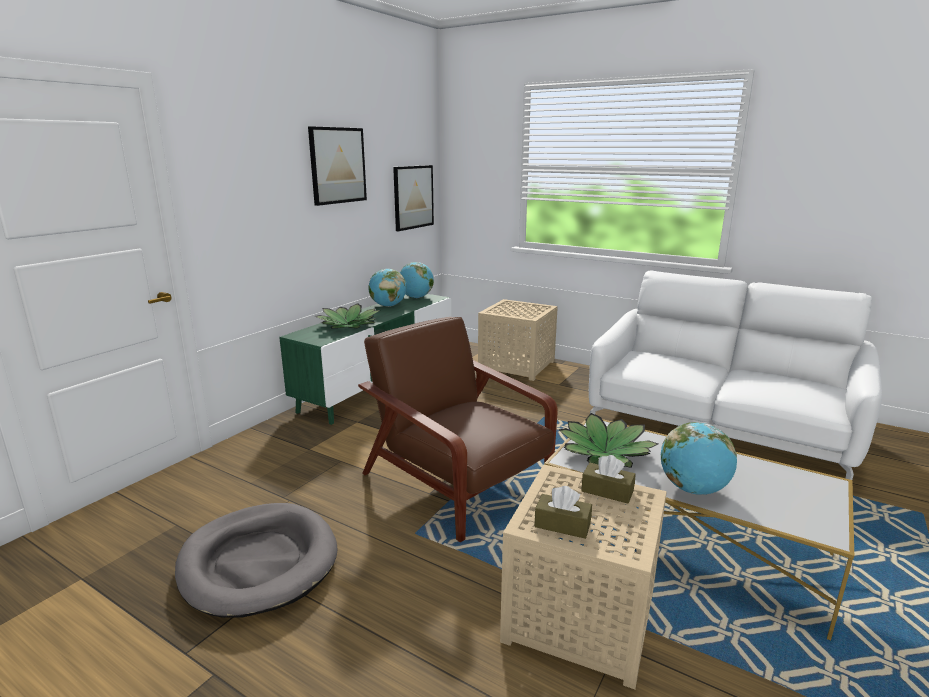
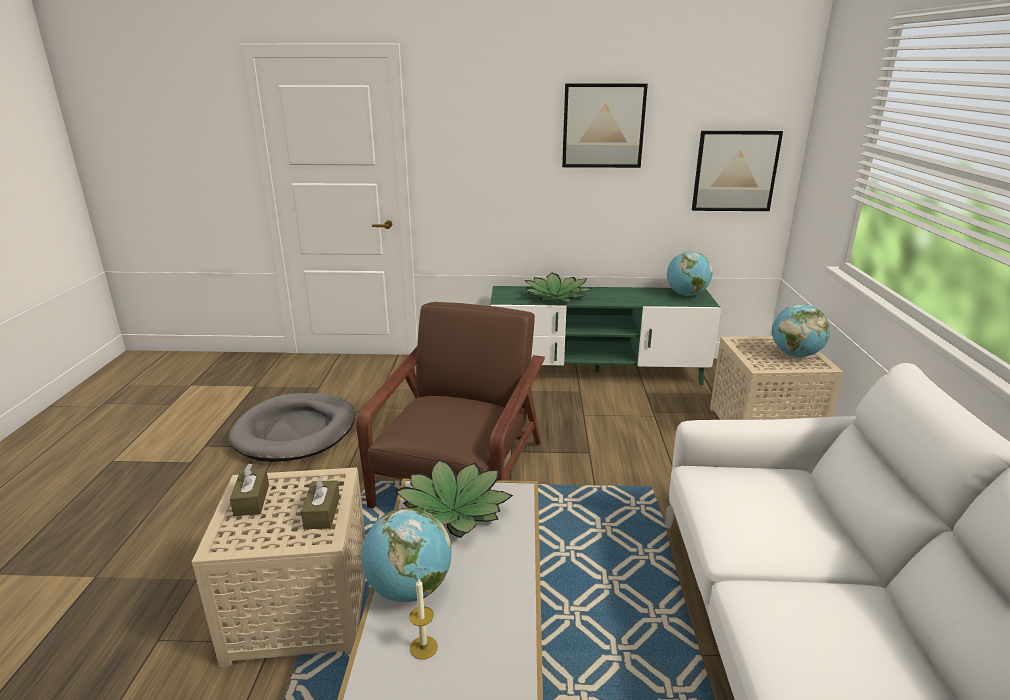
camera: 60 degrees right, 5 degrees up
globe [369,269,407,307] -> globe moved to [772,304,830,357]
none -> candle [409,579,438,660]

